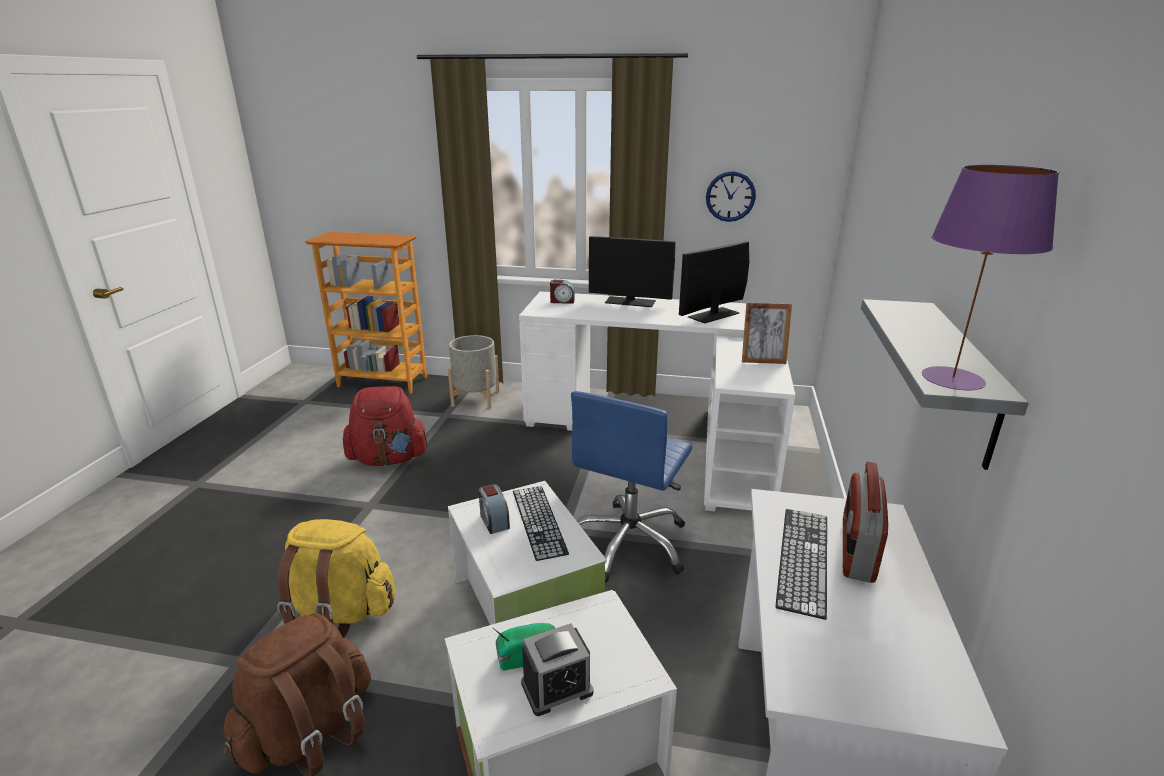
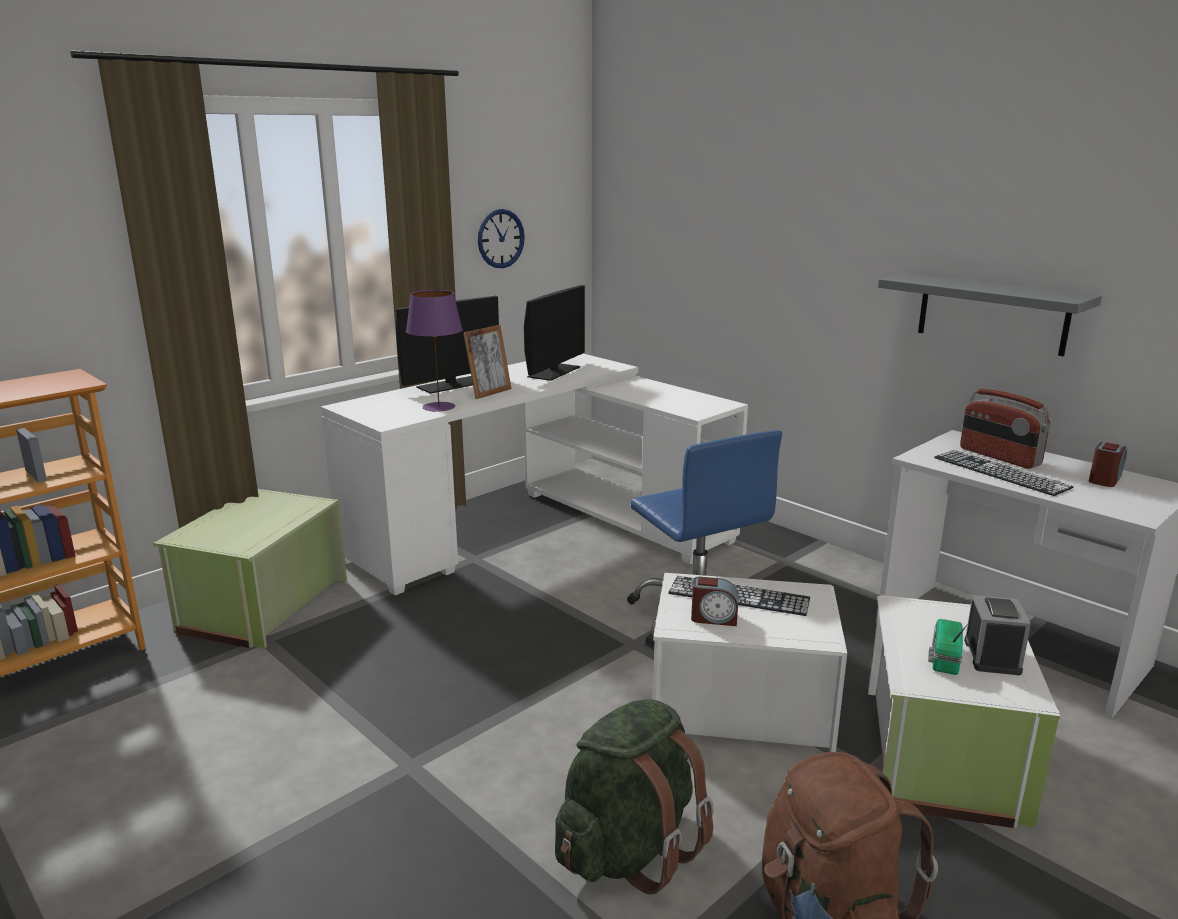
camera: 55 degrees left, 5 degrees down
yellow backpack [277,519,396,638] -> green backpack [555,699,714,894]
red backpack [343,386,429,466] -> none
grey planter [448,335,500,409] -> green storage box [153,489,347,649]
alarm clock [550,280,575,304] -> alarm clock moved to [1089,442,1127,487]
monitor [679,241,749,324] -> monitor turned 150 degrees counterclockwise [524,285,585,381]
picture frame [742,303,792,364] -> picture frame moved to [463,325,512,399]
purple table lamp [922,164,1059,390] -> purple table lamp moved to [406,290,463,412]

